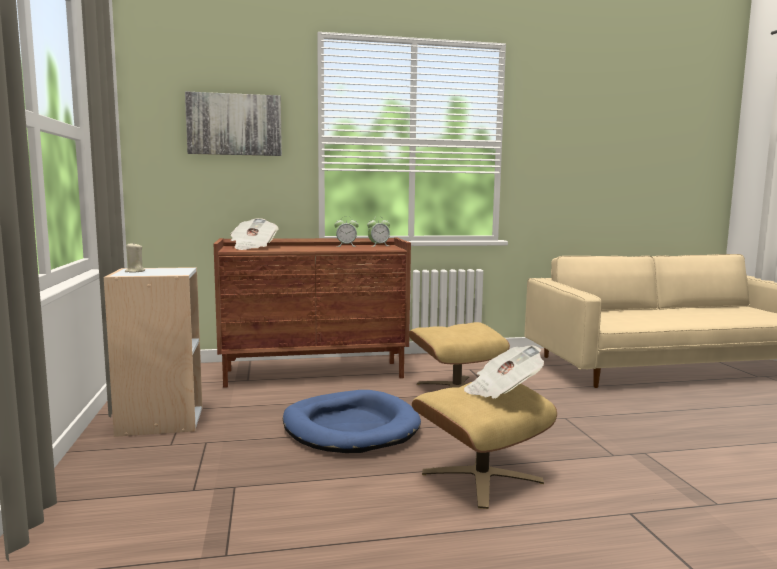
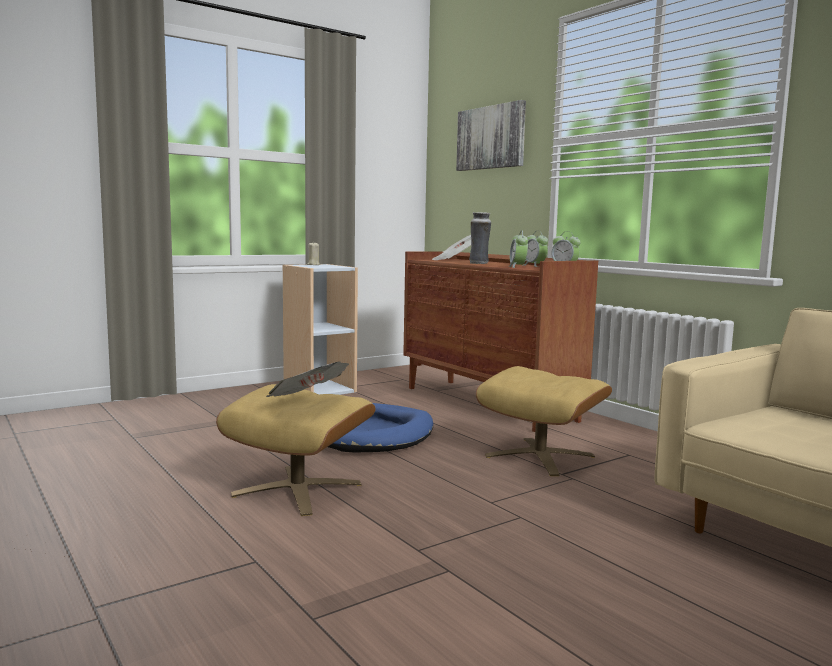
camera: 65 degrees right, 0 degrees up
none -> vase [469,212,491,264]
none -> alarm clock [509,231,528,268]

